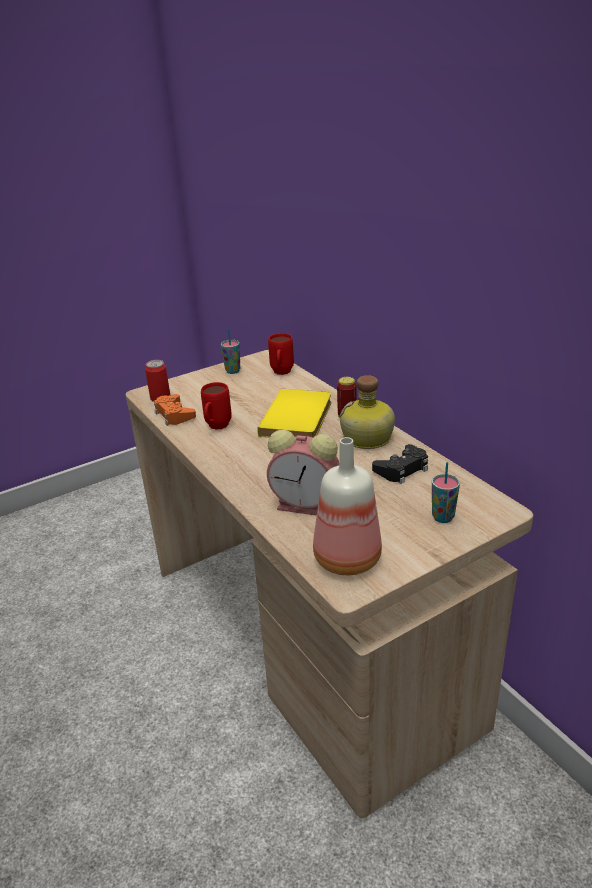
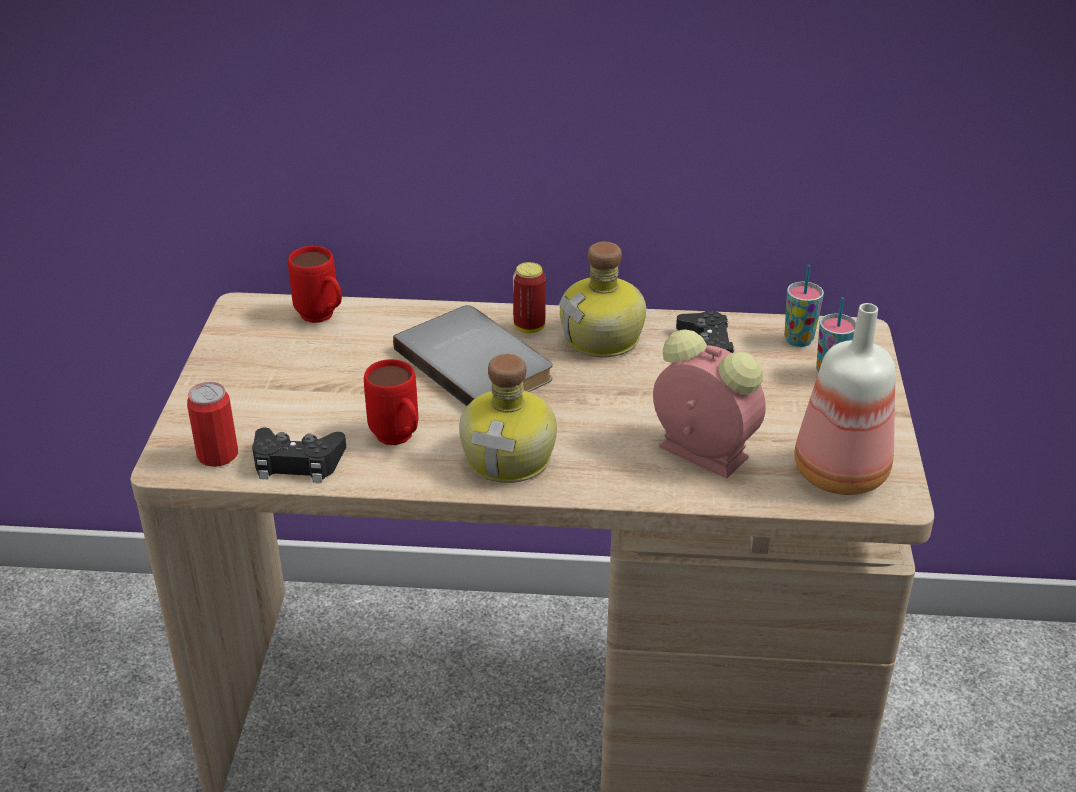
camera: 55 degrees left, 5 degrees up
orange game controller [154,394,196,426] -> black game controller [252,428,346,483]
cup [221,329,240,374] -> cup moved to [784,265,824,347]
yellow book [258,389,331,438] -> grey book [393,305,553,406]
alarm clock [267,430,339,516] -> alarm clock turned 105 degrees counterclockwise [653,329,766,478]
none -> bottle [459,354,557,483]

